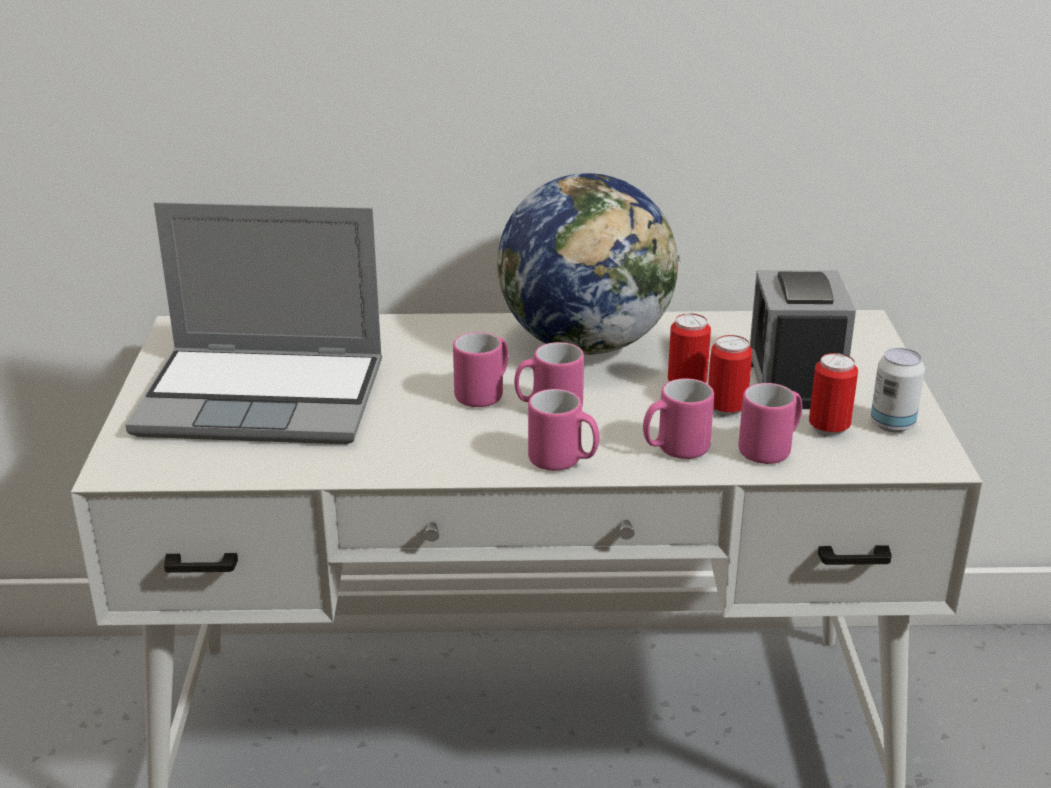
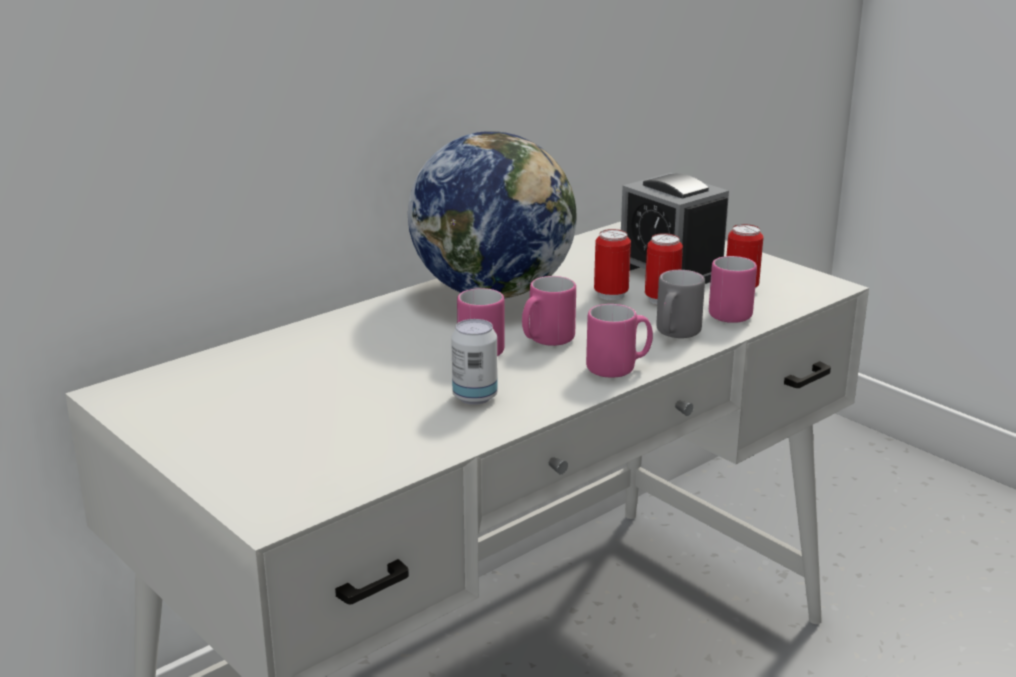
camera: 40 degrees left, 5 degrees down
laptop [125,202,382,444] -> none
pink mug [643,378,714,459] -> grey mug [656,270,705,338]
can [871,348,925,433] -> can moved to [451,319,497,405]

